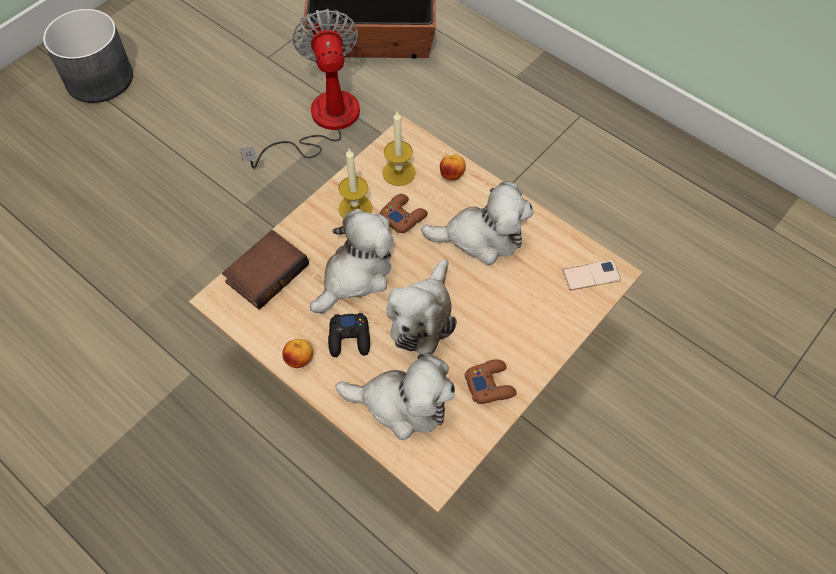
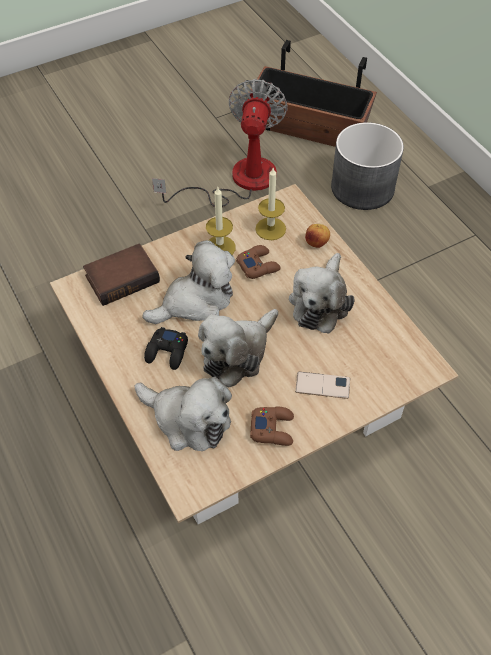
camera: 20 degrees right, 5 degrees down
grey planter [43,9,133,103] -> grey planter moved to [331,122,404,210]
apple [282,339,313,368] -> none
plush toy [421,181,533,265] -> plush toy turned 90 degrees clockwise [289,253,355,334]
phone [562,260,621,290] -> phone moved to [295,371,350,399]

